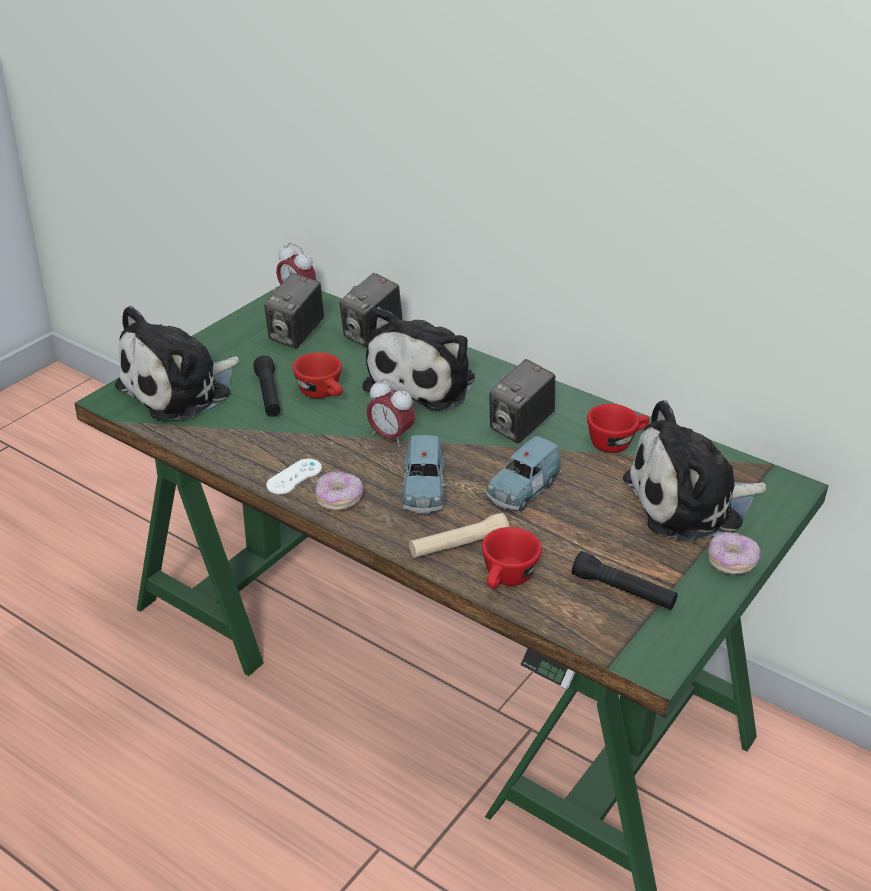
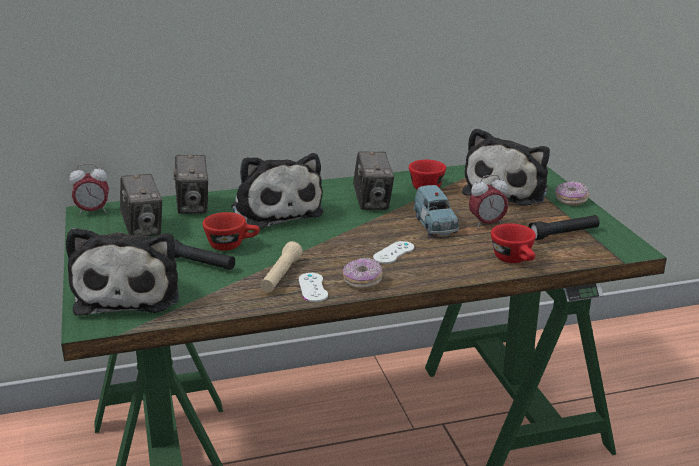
camera: 50 degrees left, 10 degrees down
alarm clock [367,378,415,447] -> alarm clock moved to [469,175,509,229]
blue toy car [400,435,446,514] -> white game controller [373,241,414,264]
beige flashlight [409,513,509,558] -> beige flashlight moved to [260,241,303,293]

